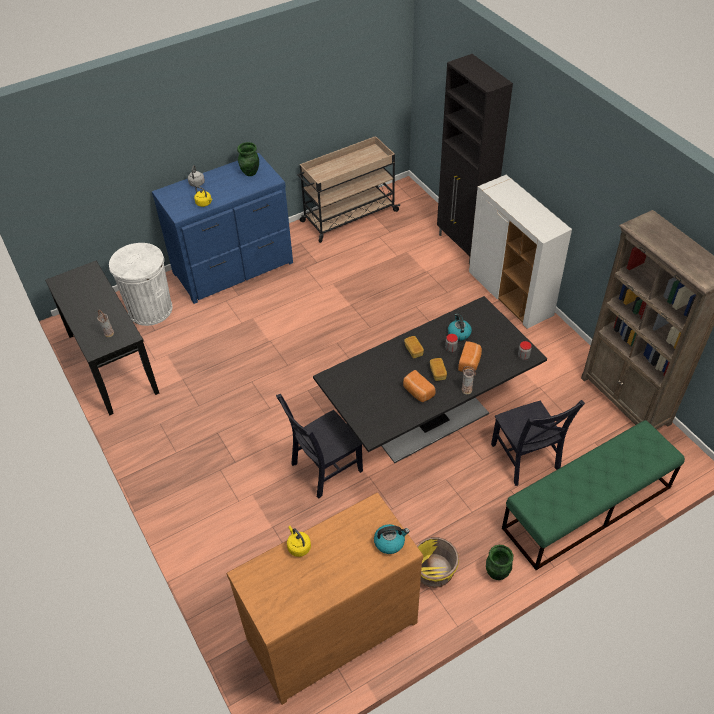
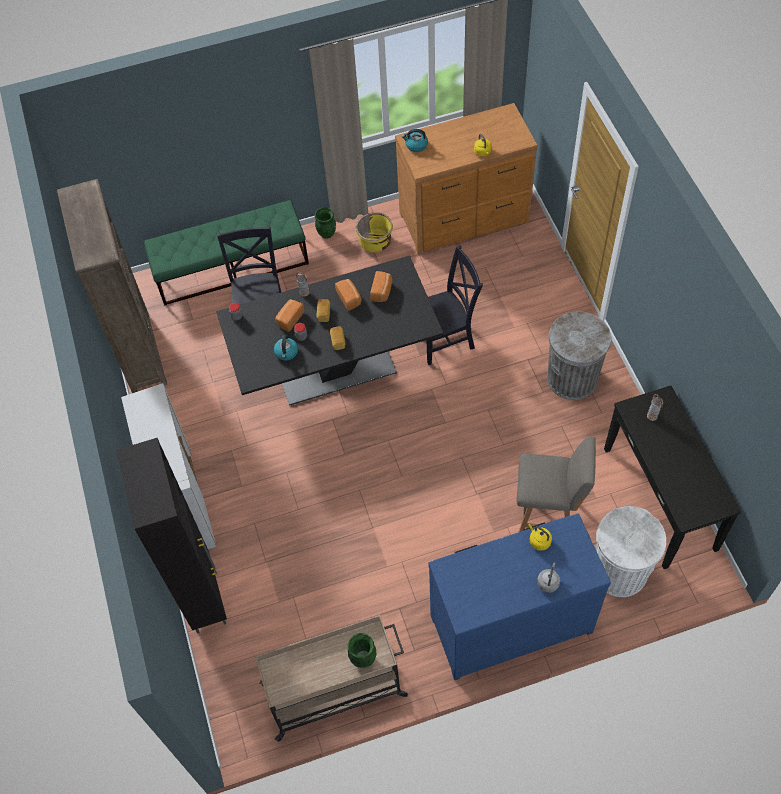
camera: 165 degrees left, 10 degrees up
green vase [237,142,259,176] -> green vase moved to [348,633,376,668]
none -> bread [370,271,392,302]
none -> grey stool [517,436,596,532]
none -> grey trash can [547,311,612,400]

